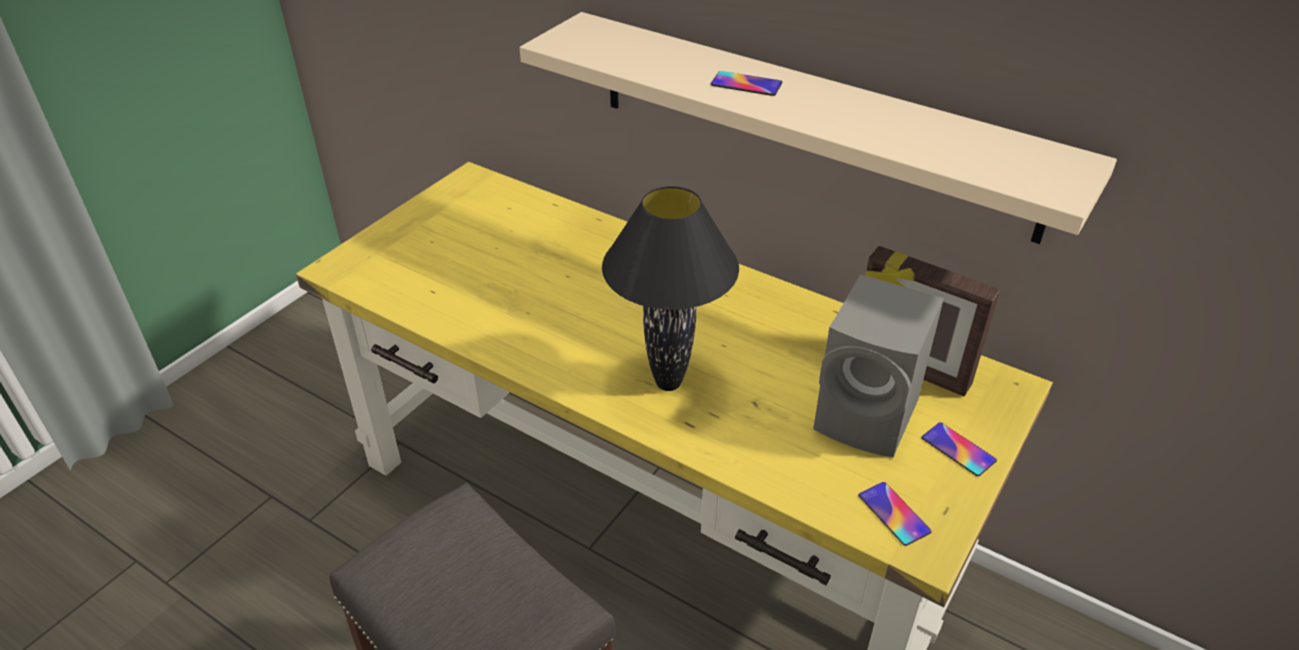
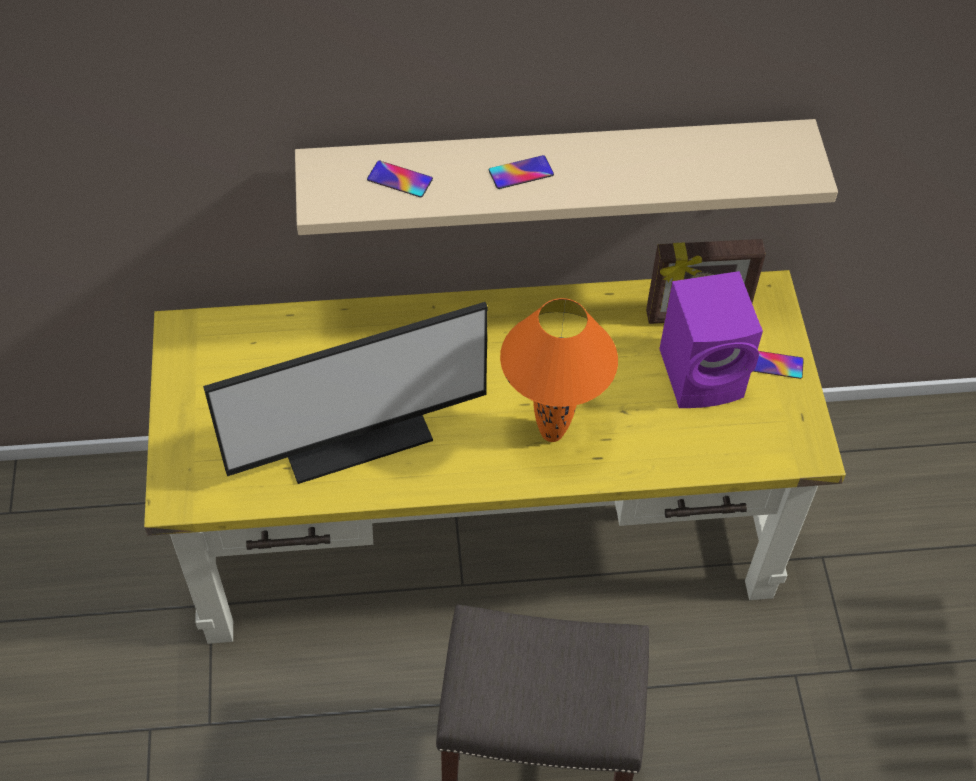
camera: 40 degrees left, 15 degrees up
black table lamp [602,186,739,391] -> orange table lamp [500,298,618,442]
grey speaker [813,274,944,457] -> purple speaker [659,271,763,408]
phone [859,482,932,546] -> phone moved to [367,161,433,197]
none -> monitor [203,302,488,484]

